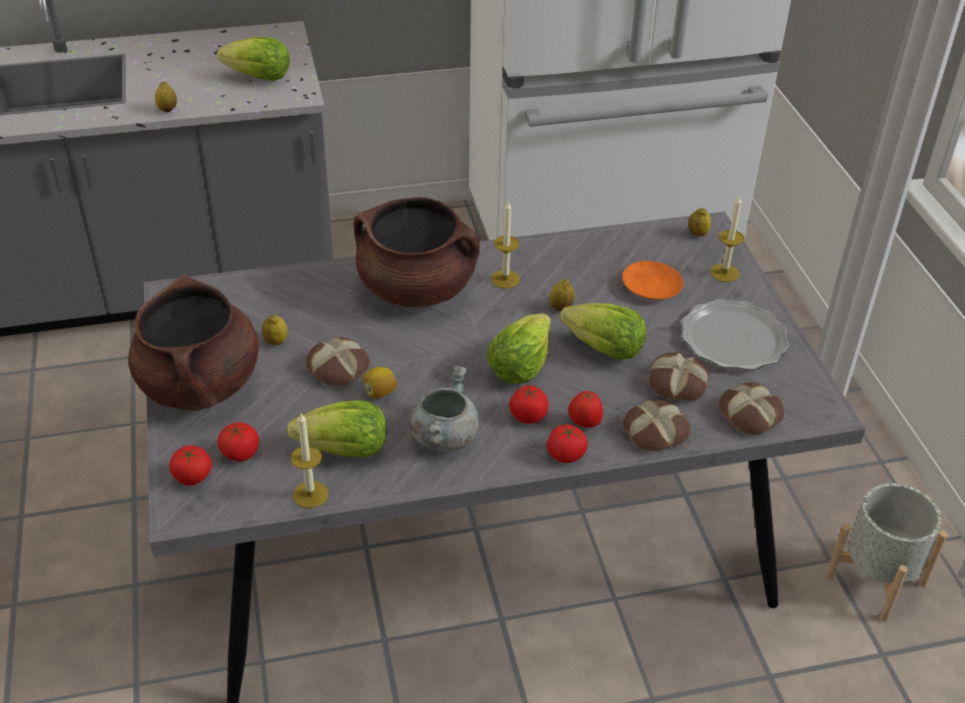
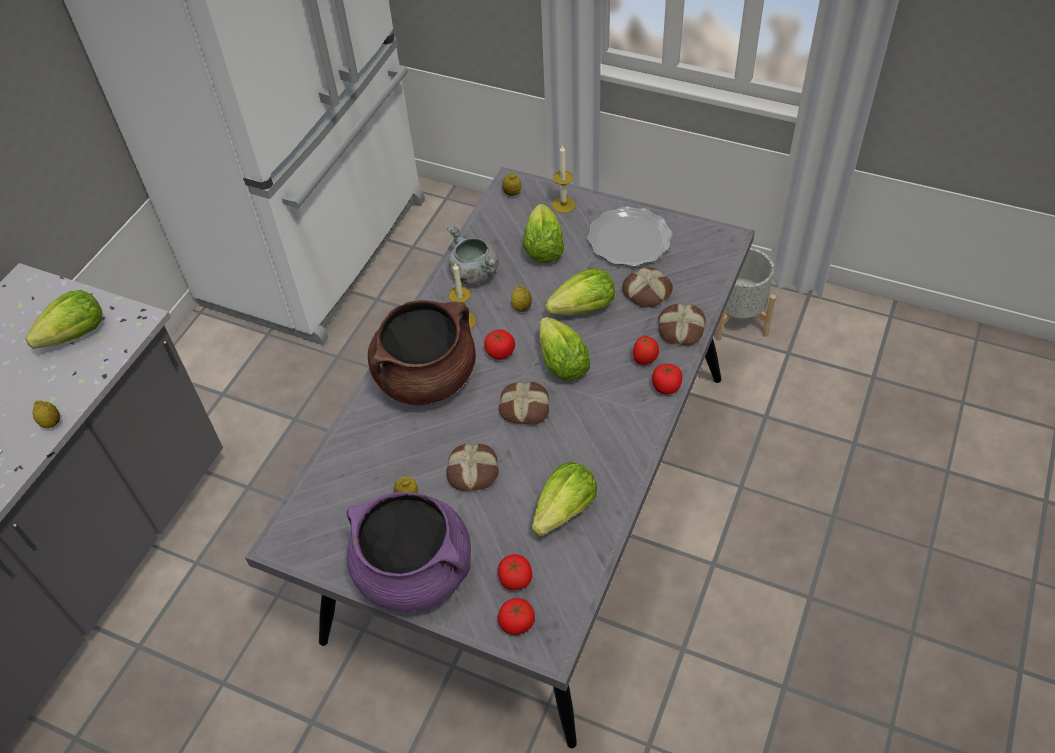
camera: 50 degrees left, 10 degrees up
brown cooking pot [128,275,259,411] -> purple cooking pot [347,492,471,612]
candle [291,413,328,508] -> none
lemon [363,367,397,398] -> none
grey cooking pot [410,365,479,451] -> grey cooking pot moved to [447,225,498,285]
tomato [509,385,548,424] -> tomato moved to [484,330,515,360]
orange plate [622,261,683,300] -> lettuce [523,204,564,263]
bread [719,382,784,435] -> bread moved to [499,382,549,425]

